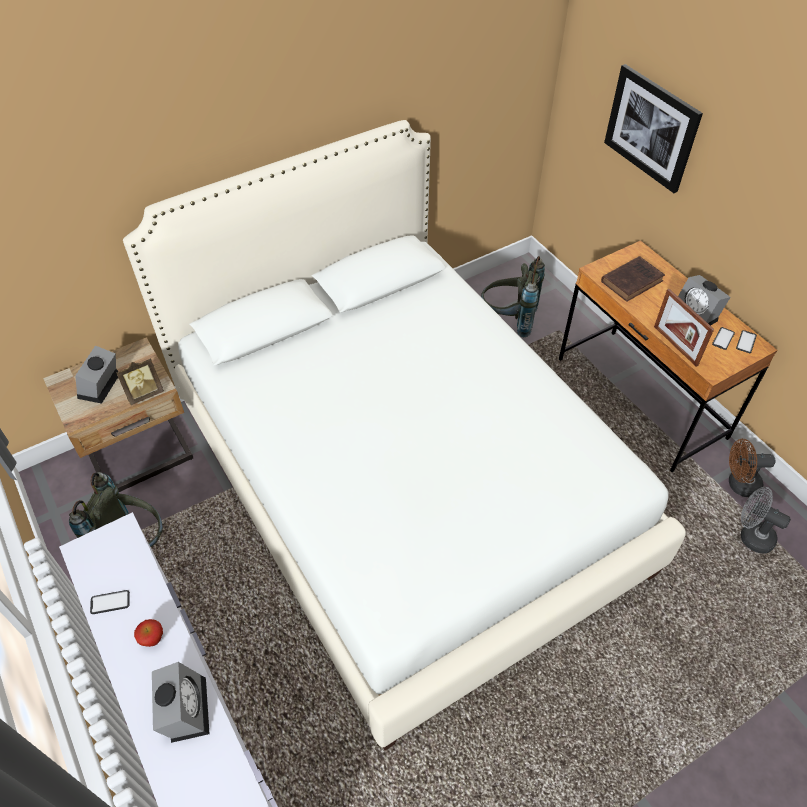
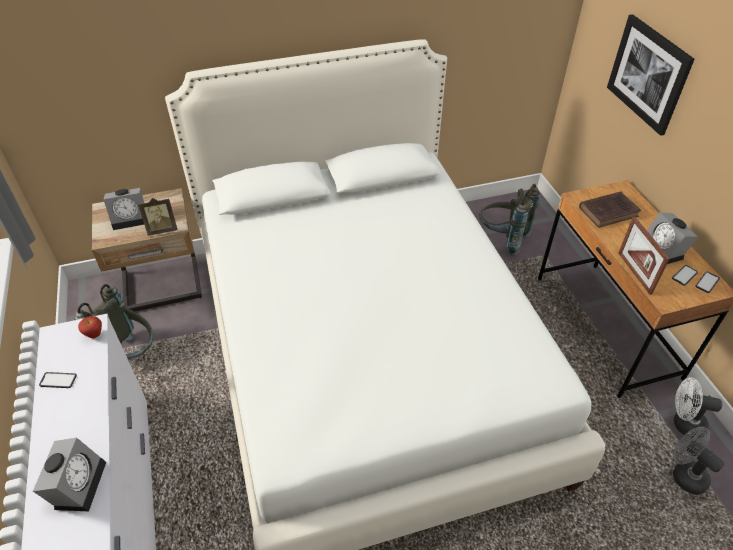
camera: 15 degrees right, 5 degrees down
alarm clock [75,346,119,404] -> alarm clock turned 135 degrees counterclockwise [103,188,144,230]
apple [134,619,163,647] -> apple moved to [78,316,102,338]
brown fan [729,439,776,497] -> white fan [674,378,722,438]

